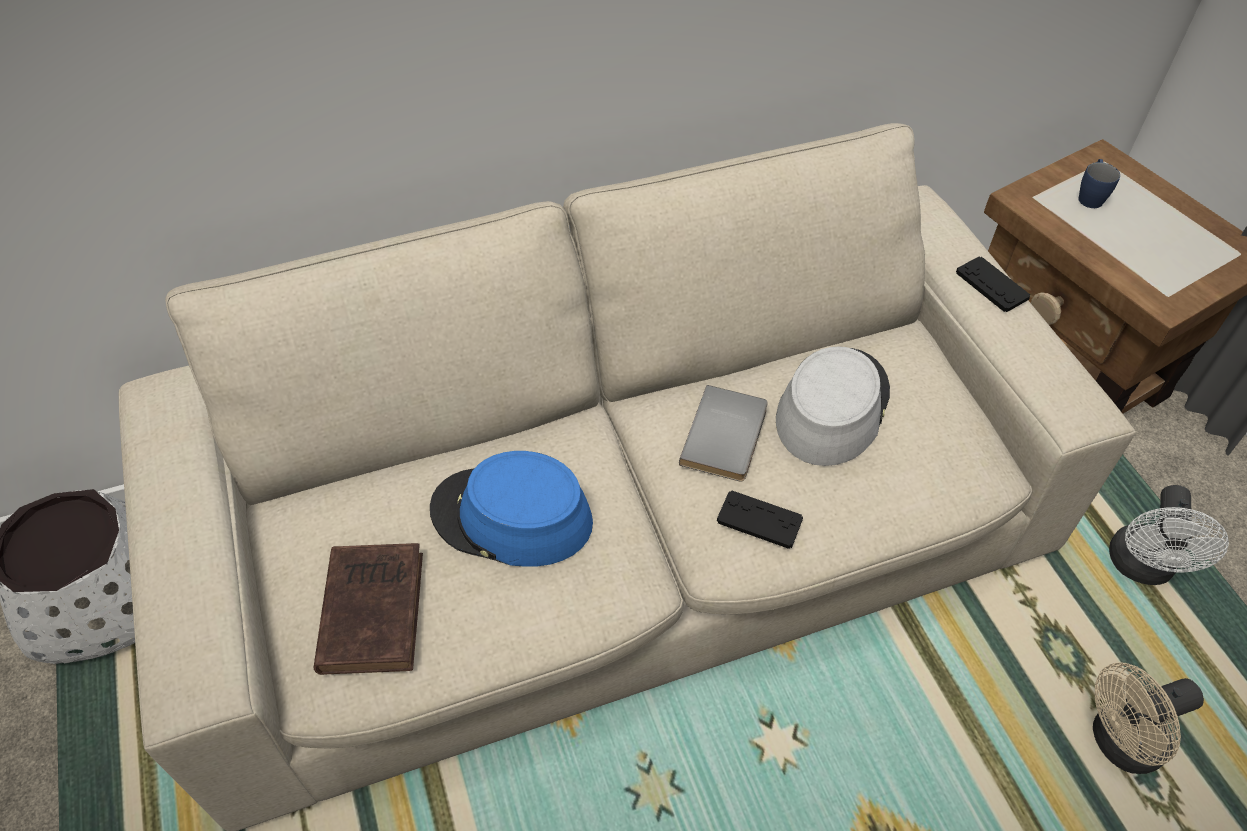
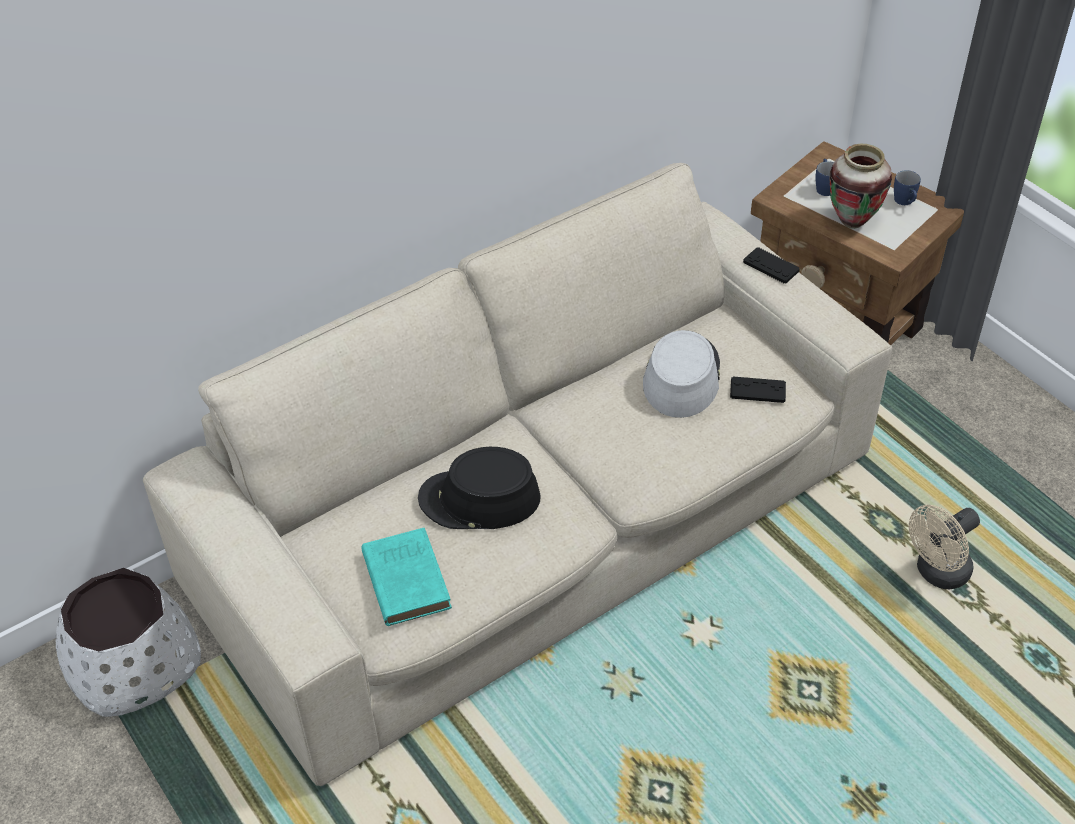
camera: 15 degrees left, 5 degrees down
brown book [314,543,423,675] -> turquoise book [361,528,452,626]
blue hat [430,451,593,566] -> black hat [418,447,541,529]
grey book [679,385,768,482] -> none
black game controller [717,490,803,549] -> black game controller moved to [730,377,786,403]
white fan [1109,485,1229,585] -> none
none -> vase [830,144,892,229]
none -> blue mug [894,170,921,205]

